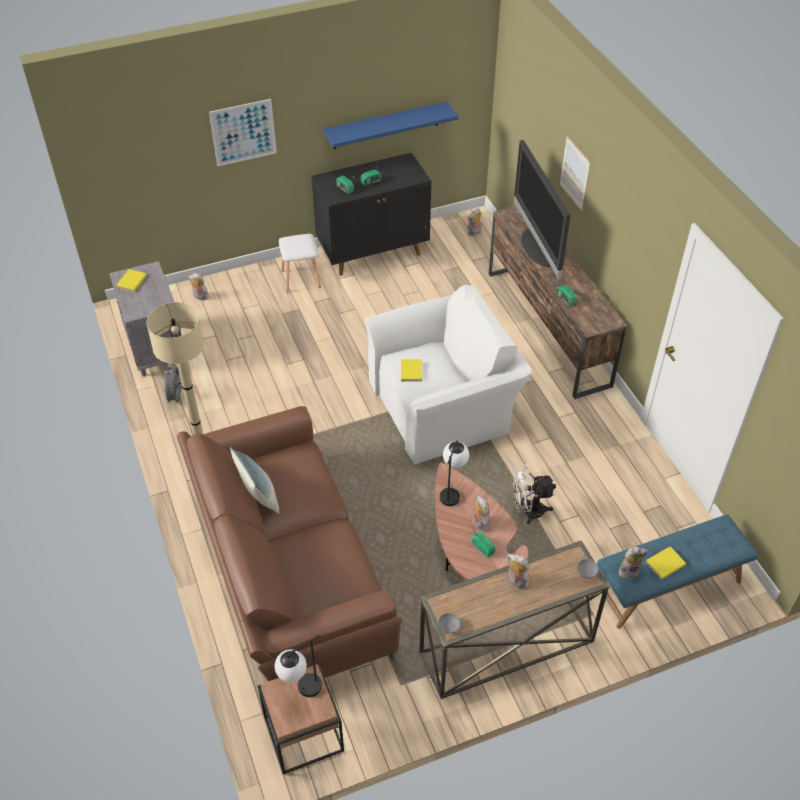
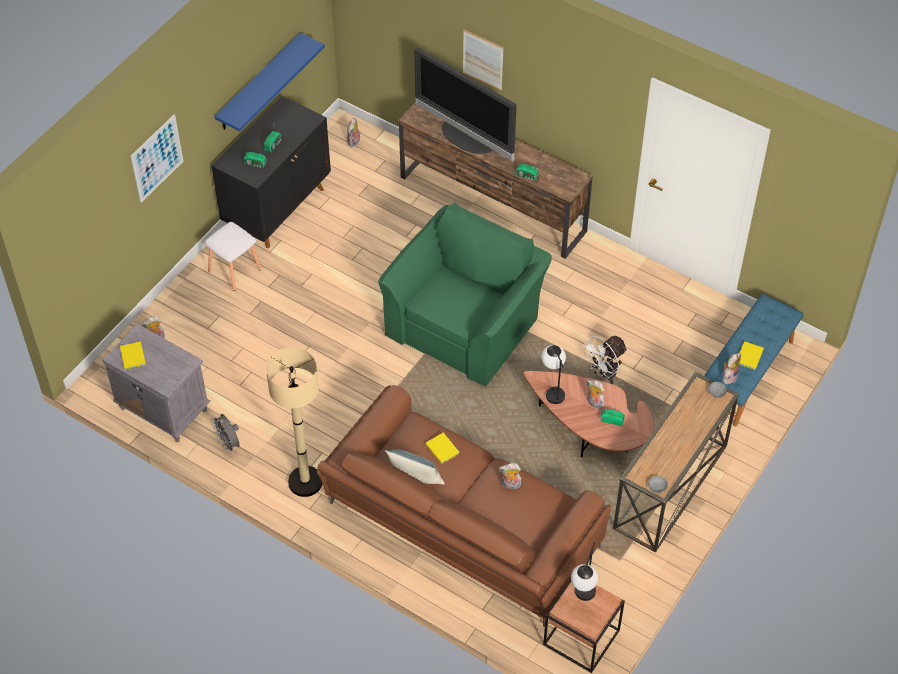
camera: 35 degrees left, 5 degrees up
white armchair [364,285,532,465] -> green armchair [378,203,552,387]
yellow book [401,359,422,381] -> yellow book moved to [426,433,459,464]
plush toy [507,554,531,589] -> plush toy moved to [499,463,521,489]

